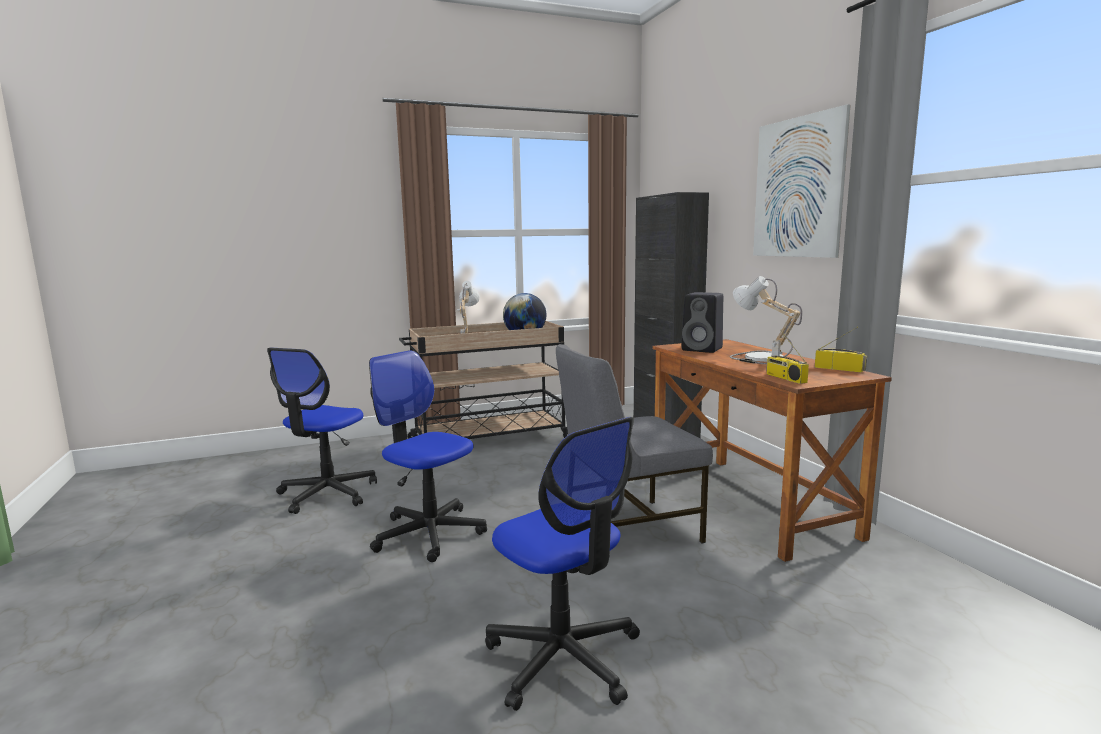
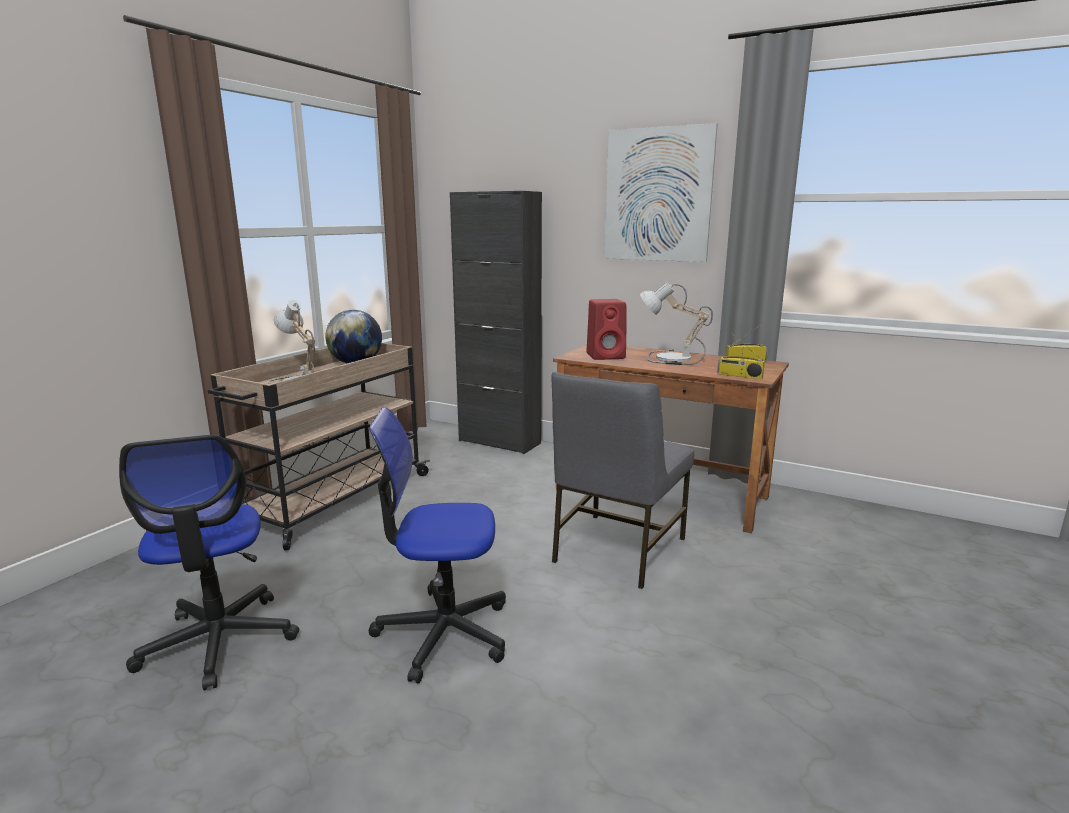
camera: 40 degrees left, 5 degrees up
office chair [485,417,640,711] -> none
black speaker [682,292,723,353] -> red speaker [587,299,626,360]

